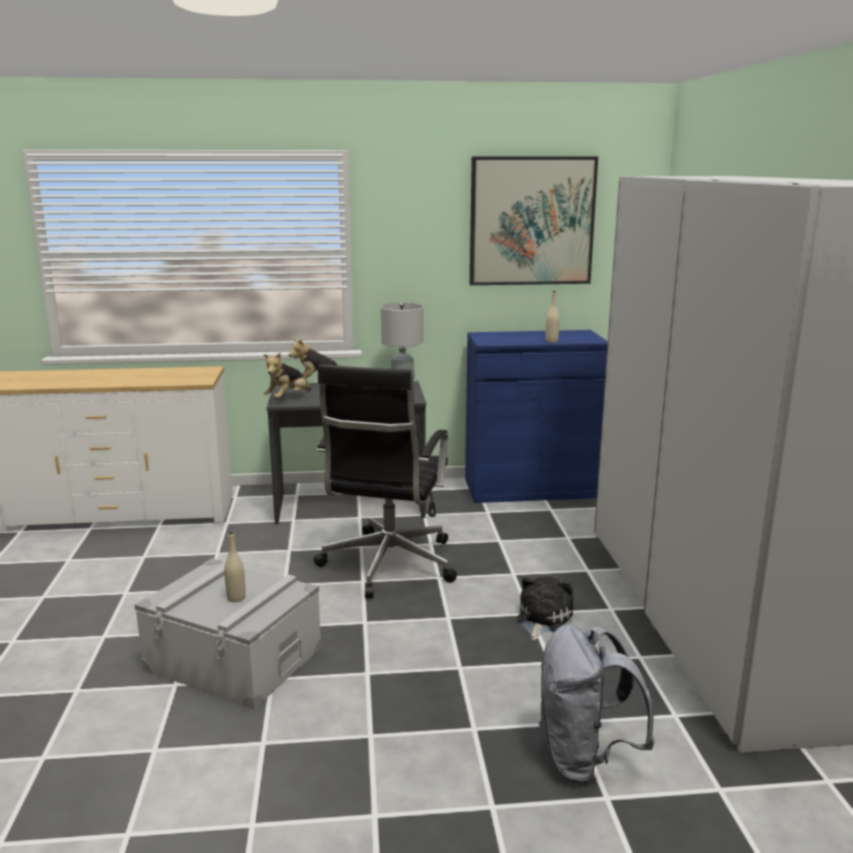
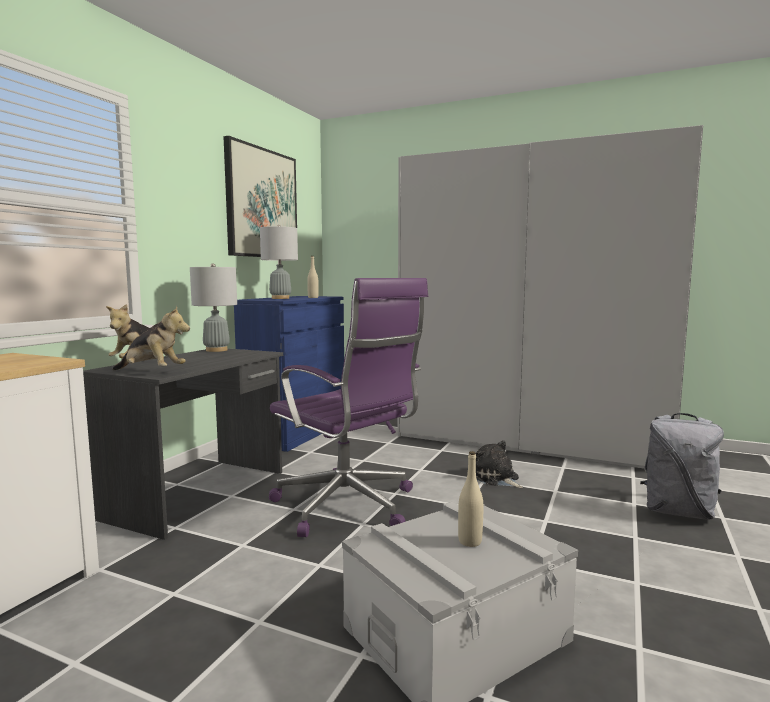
camera: 60 degrees left, 10 degrees down
plush toy [263,353,311,398] -> plush toy turned 45 degrees counterclockwise [113,306,190,370]
black office chair [314,364,457,598] -> purple office chair [269,278,428,537]
none -> grey table lamp [260,225,298,299]

